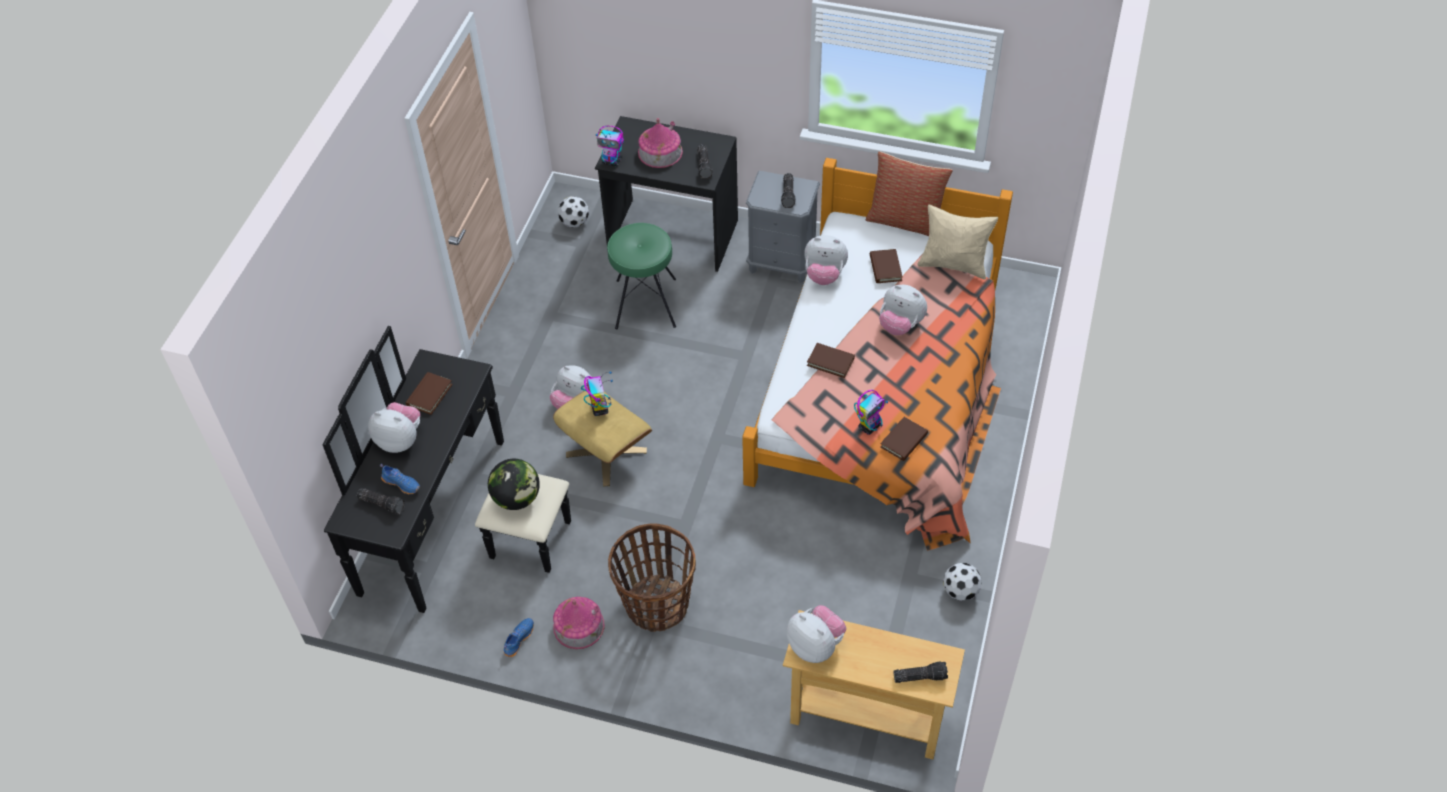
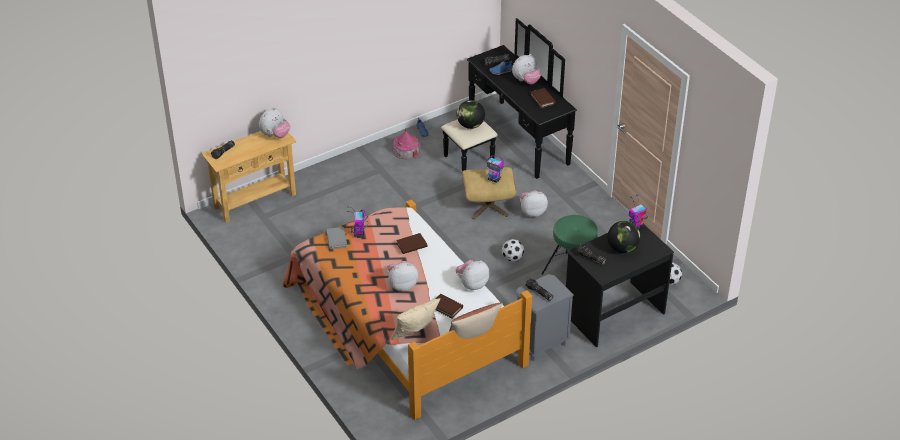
camera: 130 degrees right, 10 degrees down
basket [608,523,696,632] -> none
toy house [638,118,683,168] -> globe [608,221,640,253]
plush toy [787,605,846,663] -> plush toy turned 45 degrees counterclockwise [259,107,290,138]
brown book [880,417,928,461] -> grey book [326,227,347,249]
football [943,563,982,601] -> football moved to [502,239,524,262]

